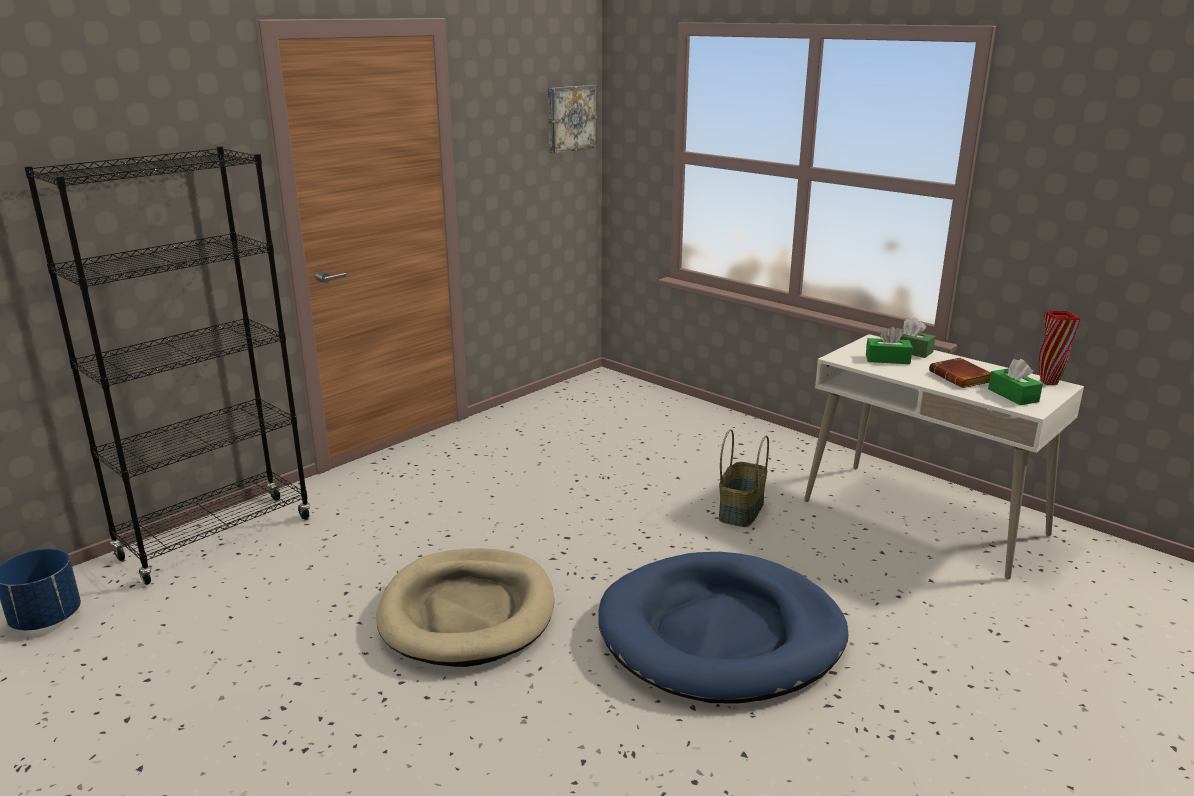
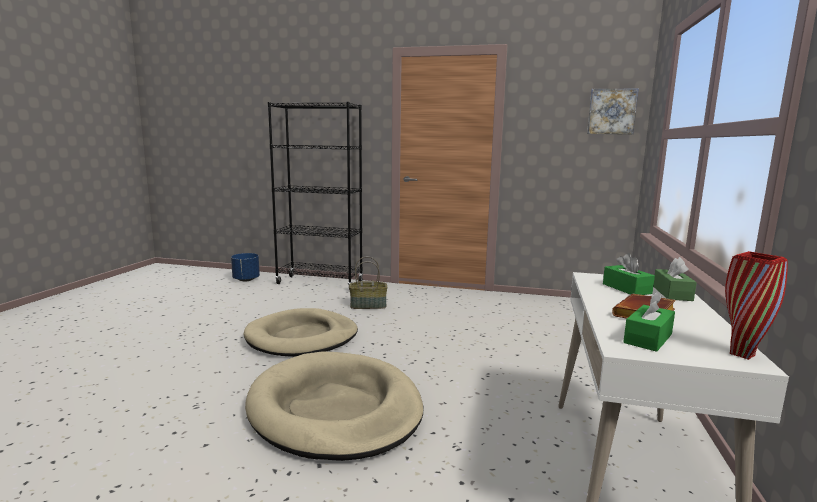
camera: 60 degrees right, 10 degrees down
blue dog bed [598,552,848,704] -> beige dog bed [245,351,424,461]
basket [719,429,769,527] -> basket moved to [349,257,387,309]

